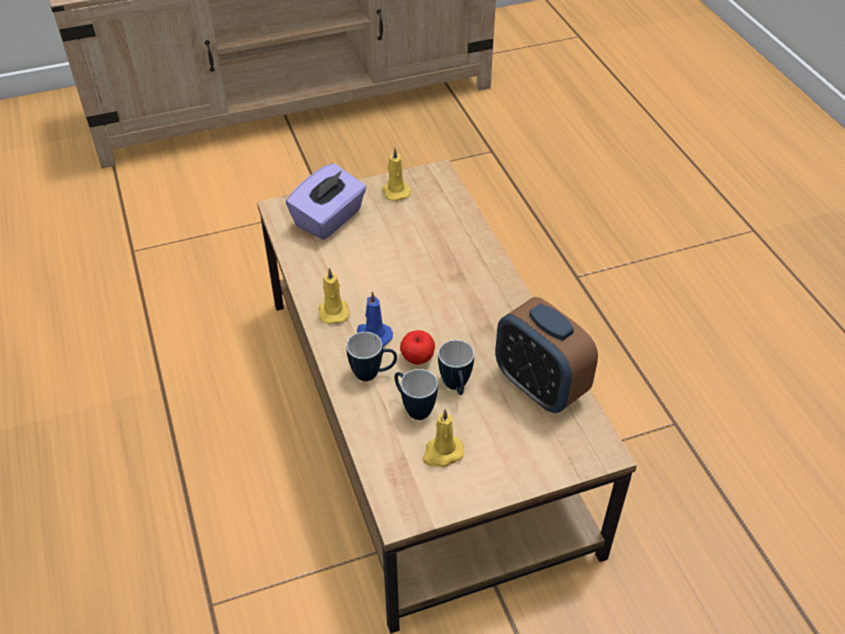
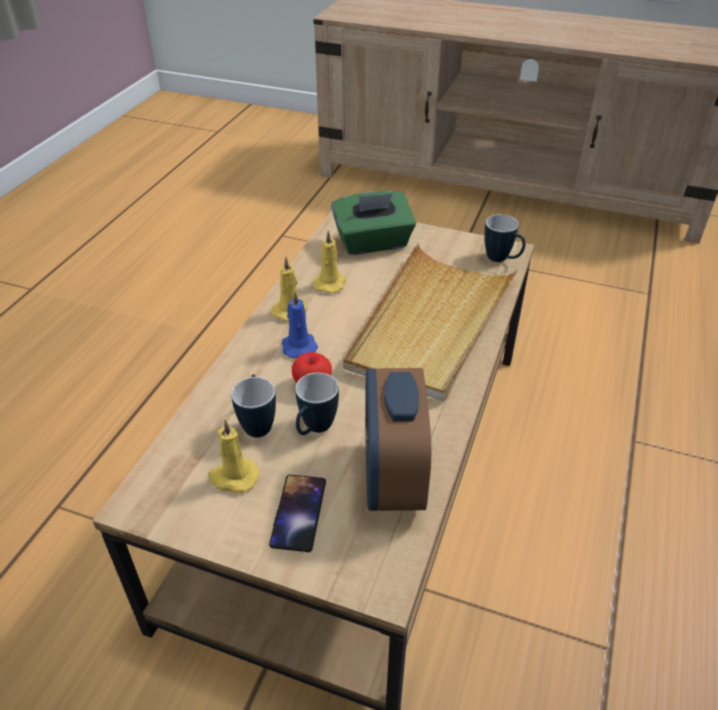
camera: 40 degrees right, 5 degrees down
purple tissue box [286,163,367,240] -> green tissue box [331,191,416,255]
mug [346,332,397,381] -> mug moved to [484,214,525,262]
yellow candle [382,148,412,201] -> yellow candle moved to [312,230,346,293]
none -> phone [269,475,326,552]
none -> beige tray [343,243,518,401]

